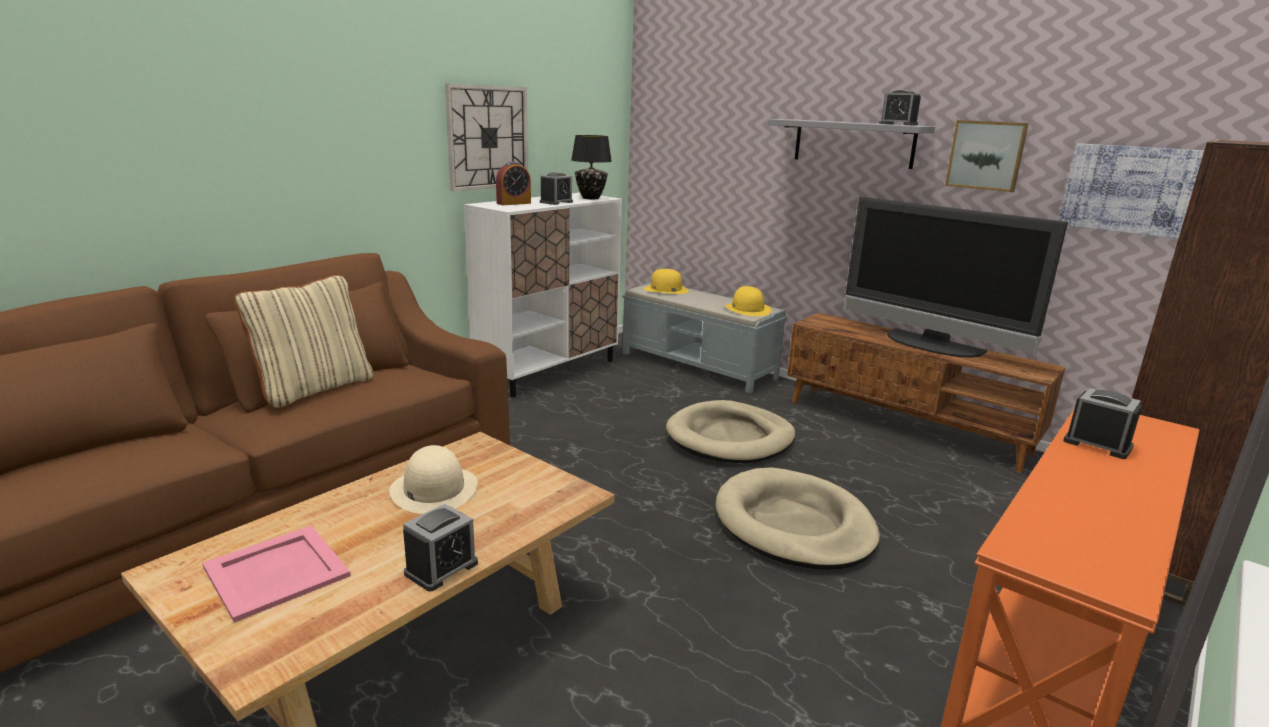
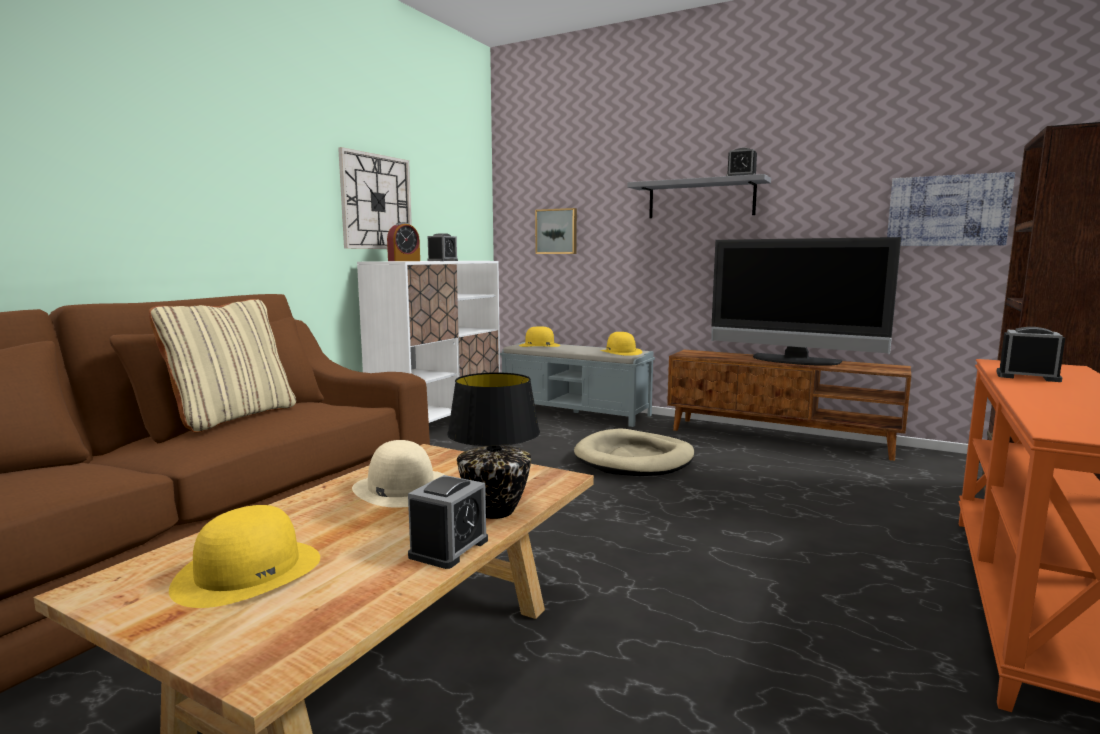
camera: 10 degrees left, 10 degrees down
pink tray [202,526,351,623] -> yellow hat [169,505,320,608]
black table lamp [571,135,612,199] -> black table lamp moved to [447,372,540,519]
beige dog bed [716,467,880,570] -> none
picture [945,120,1029,192] -> picture moved to [535,208,577,254]

